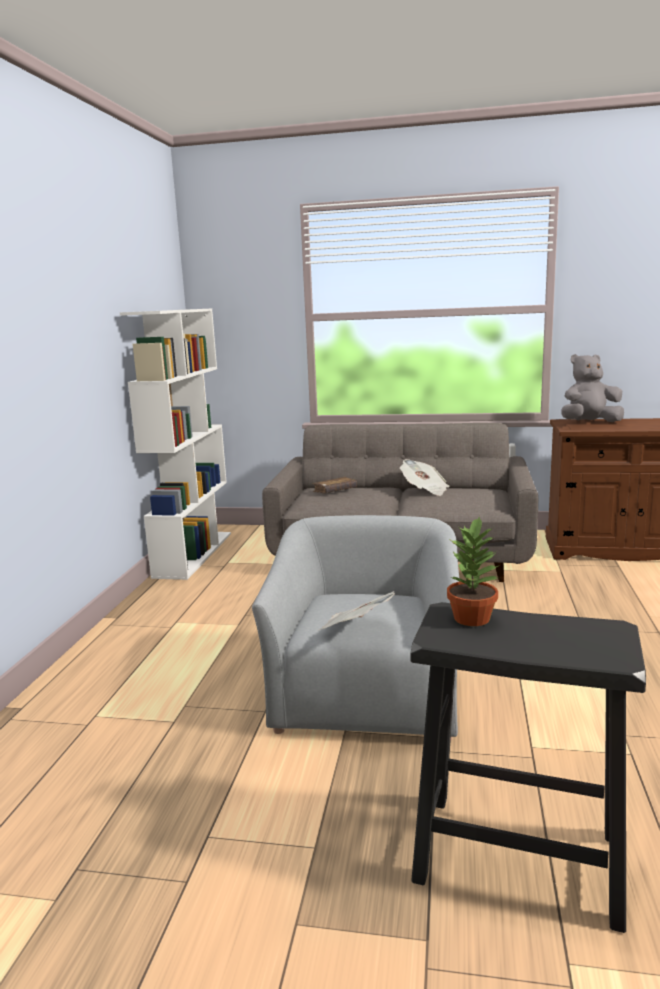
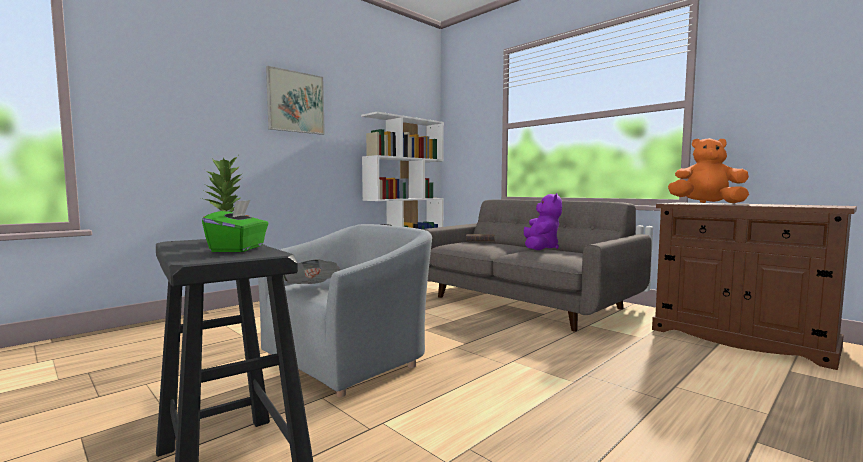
camera: 35 degrees right, 10 degrees down
newspaper [400,459,449,496] -> purple plush toy [524,193,562,250]
grey plush toy [561,354,624,422] -> orange plush toy [668,138,749,203]
none -> green tissue box [202,200,269,252]
none -> picture [266,66,325,135]

